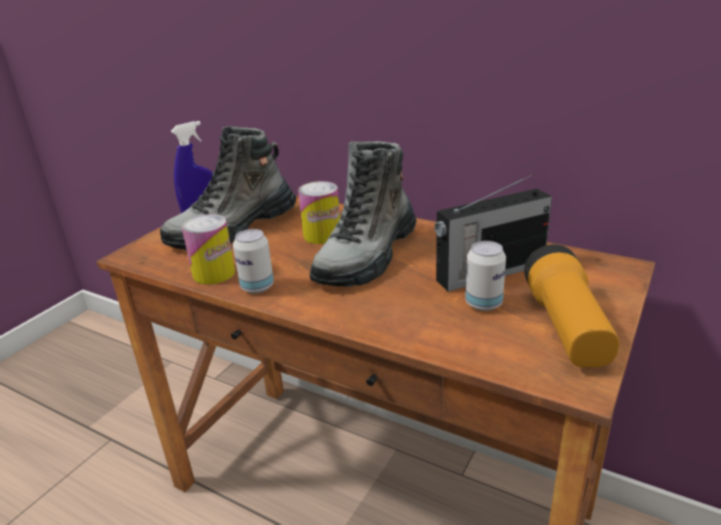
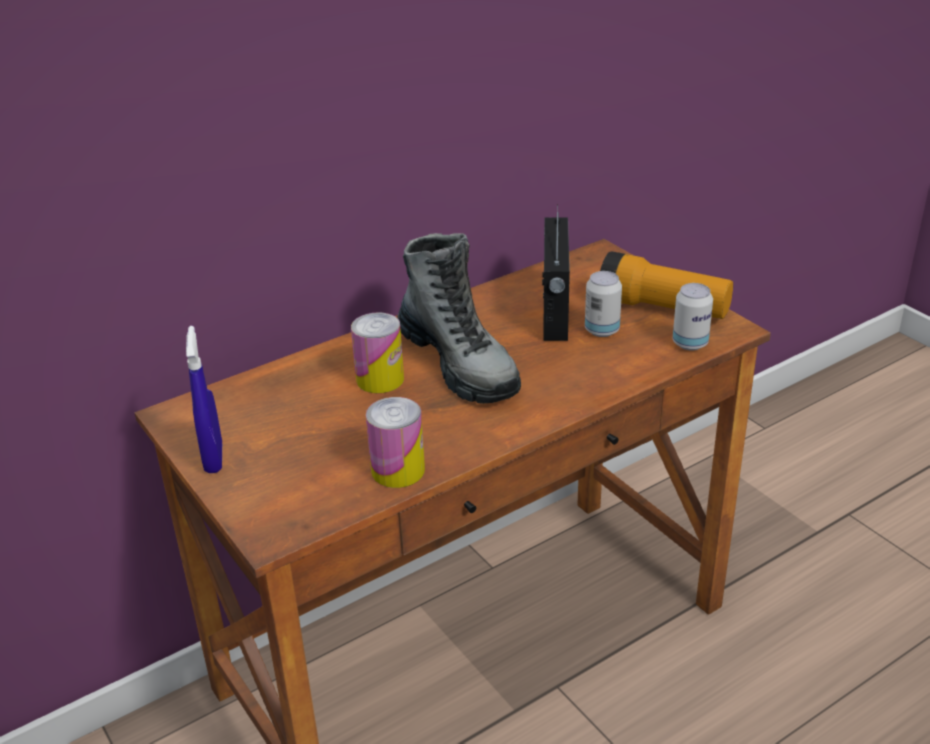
camera: 65 degrees left, 5 degrees up
boot [160,126,296,250] -> none
can [233,229,274,294] -> can moved to [673,283,713,351]

